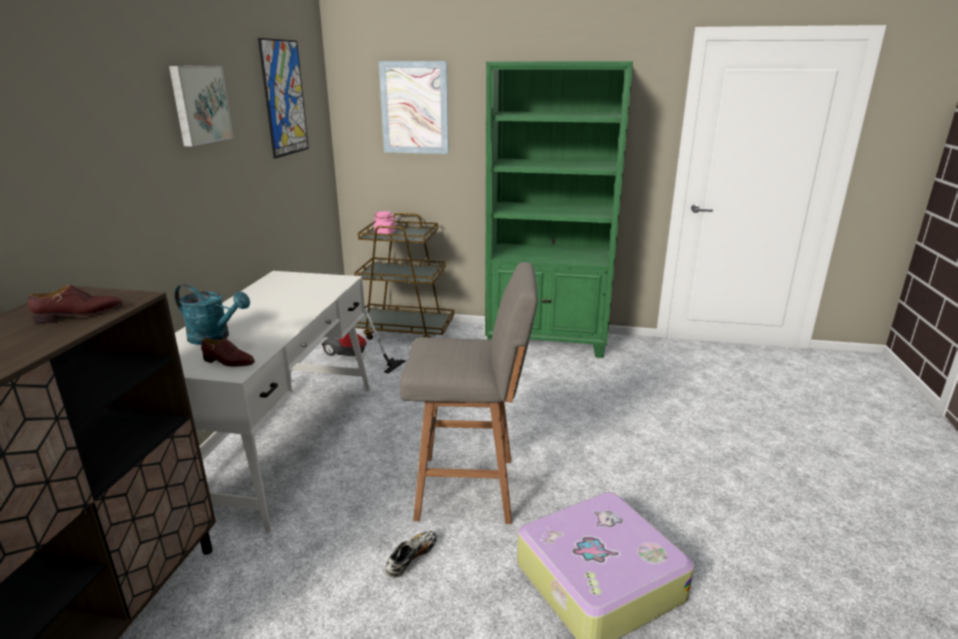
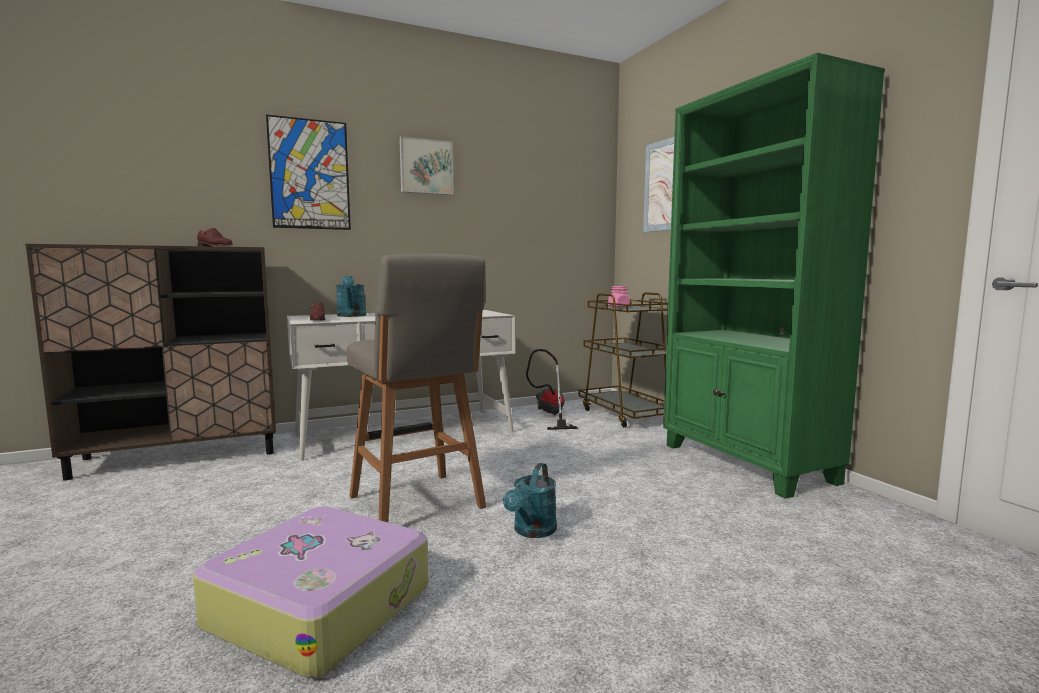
camera: 55 degrees right, 15 degrees down
picture [258,38,309,159] -> picture moved to [266,115,351,230]
shoe [385,531,437,578] -> none
none -> turquoise watering can [503,463,557,538]

